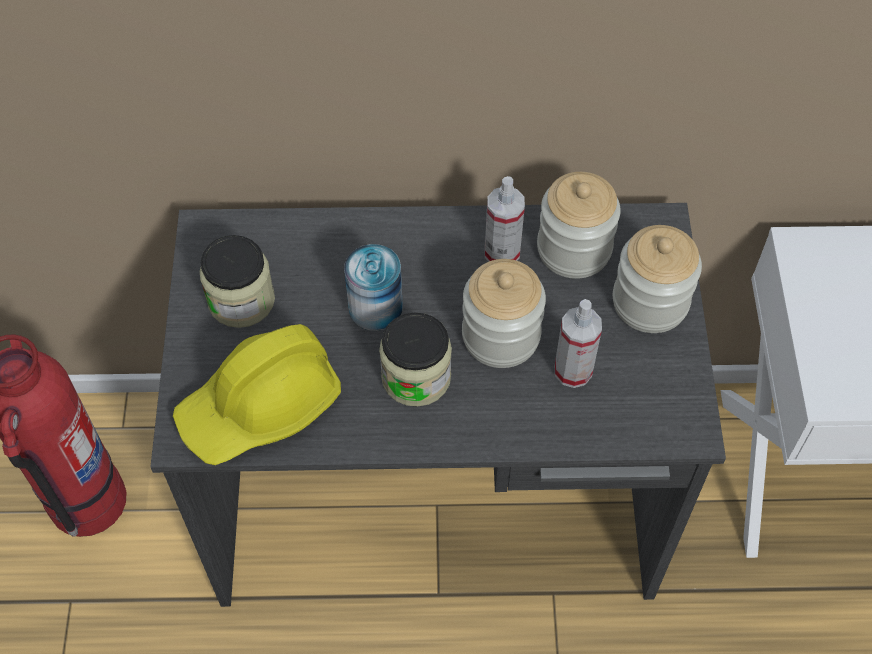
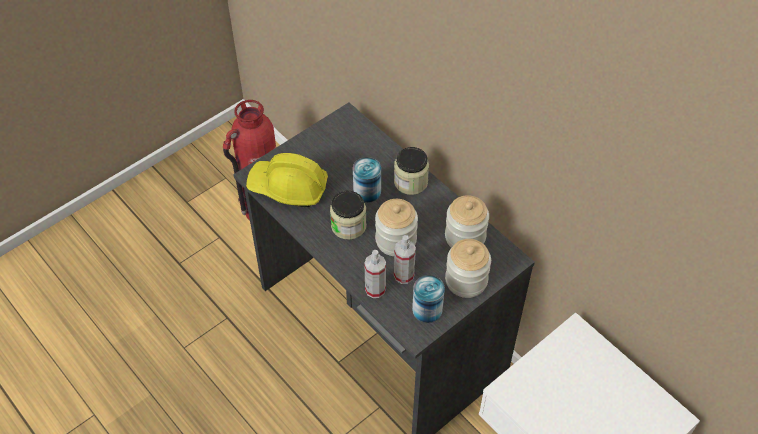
camera: 50 degrees right, 5 degrees down
jar [200,235,275,328] -> jar moved to [394,147,429,195]
spray bottle [485,176,525,262] -> spray bottle moved to [364,250,386,298]
none -> can [412,275,445,323]

